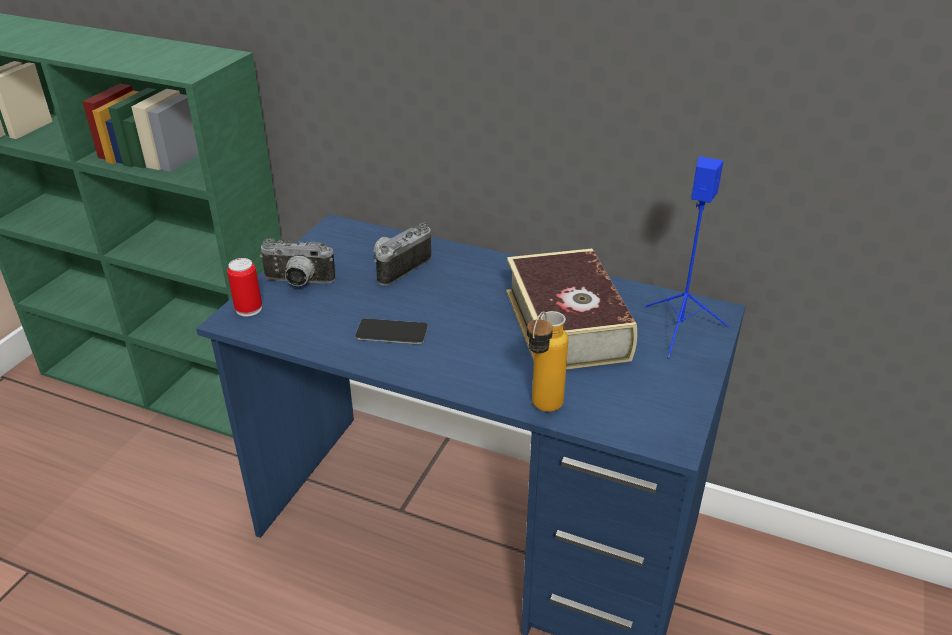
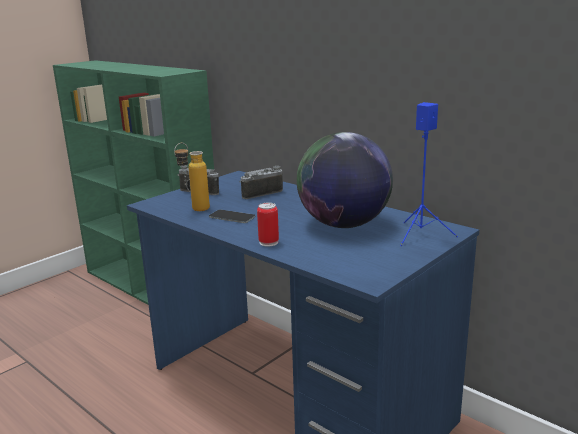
camera: 20 degrees right, 15 degrees down
can [227,258,262,317] -> can moved to [257,203,279,247]
book [506,249,637,370] -> globe [297,132,393,228]
bottle [527,311,568,412] -> bottle moved to [174,143,210,211]

